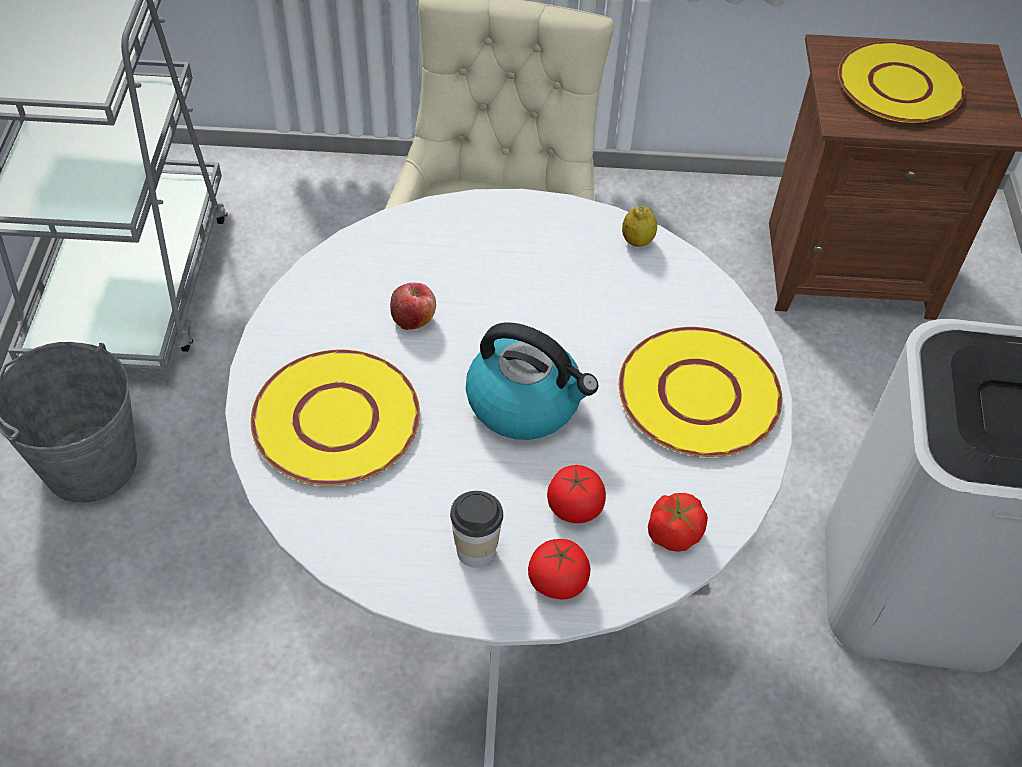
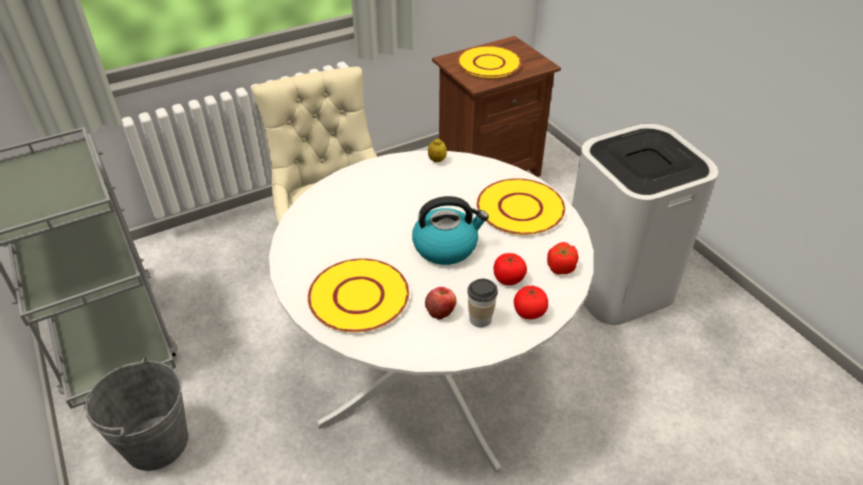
camera: 30 degrees left, 10 degrees down
apple [390,283,436,330] -> apple moved to [425,287,457,320]

